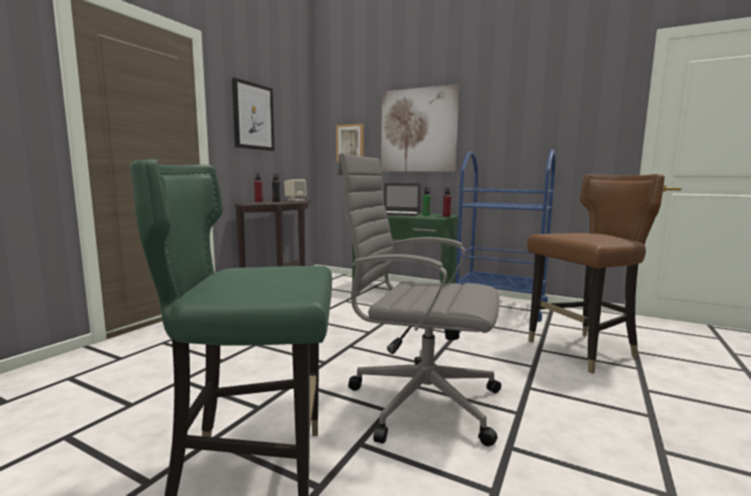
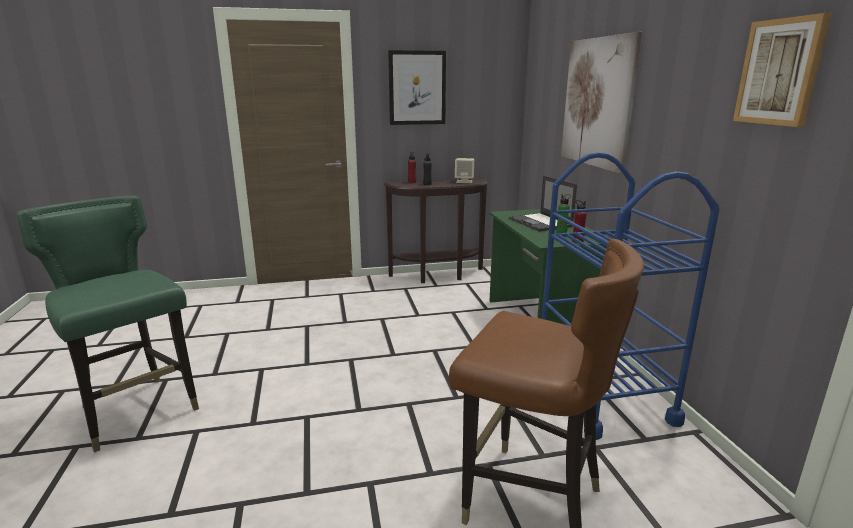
camera: 50 degrees right, 10 degrees up
picture [336,124,364,163] -> picture moved to [733,13,831,127]
grey office chair [337,153,501,446] -> none

